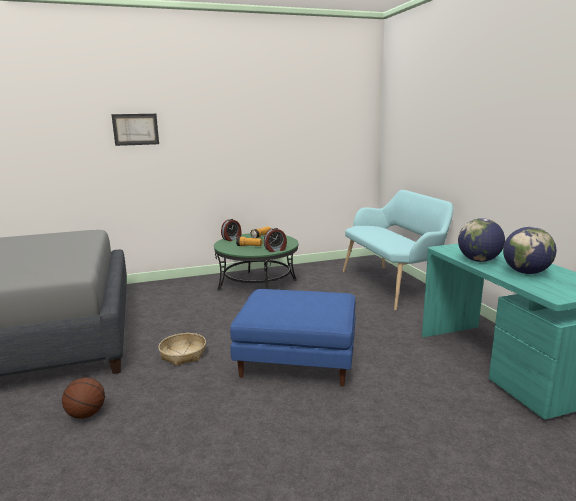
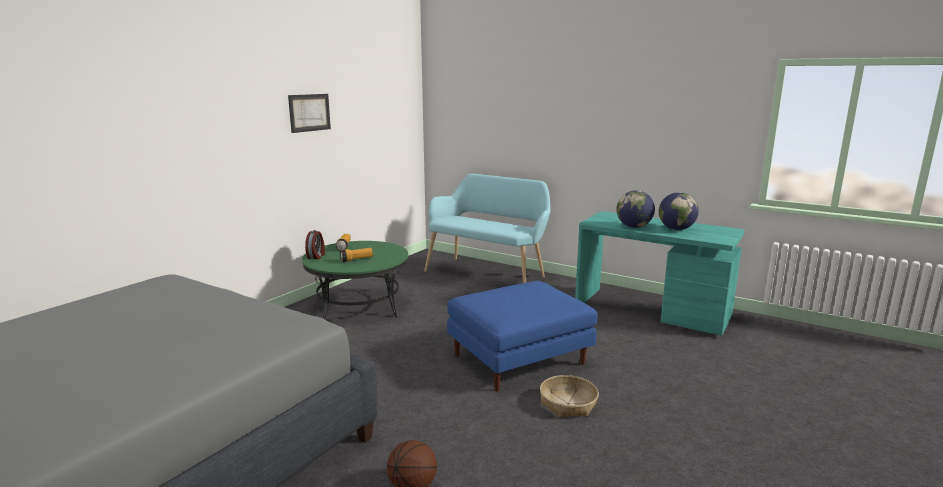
camera: 40 degrees left, 0 degrees up
picture [111,114,159,146] -> picture moved to [288,94,331,133]
basket [158,333,206,366] -> basket moved to [540,375,599,418]
alarm clock [264,228,287,252] -> none

